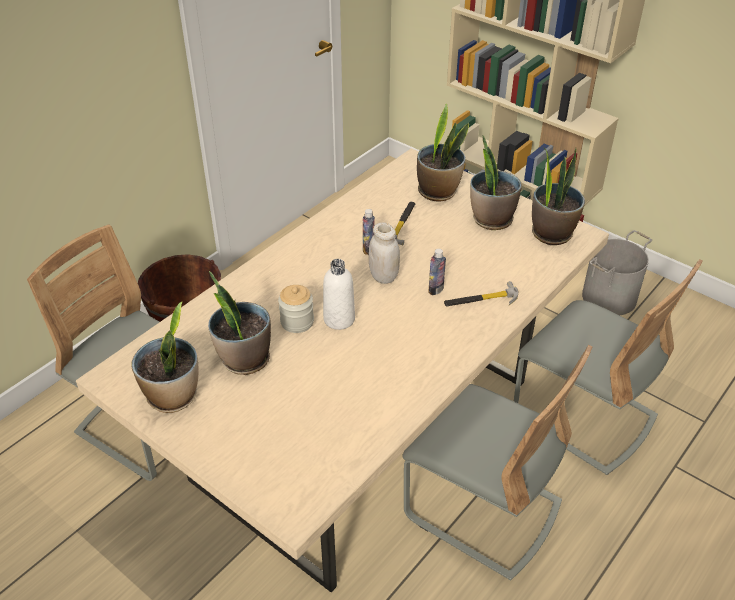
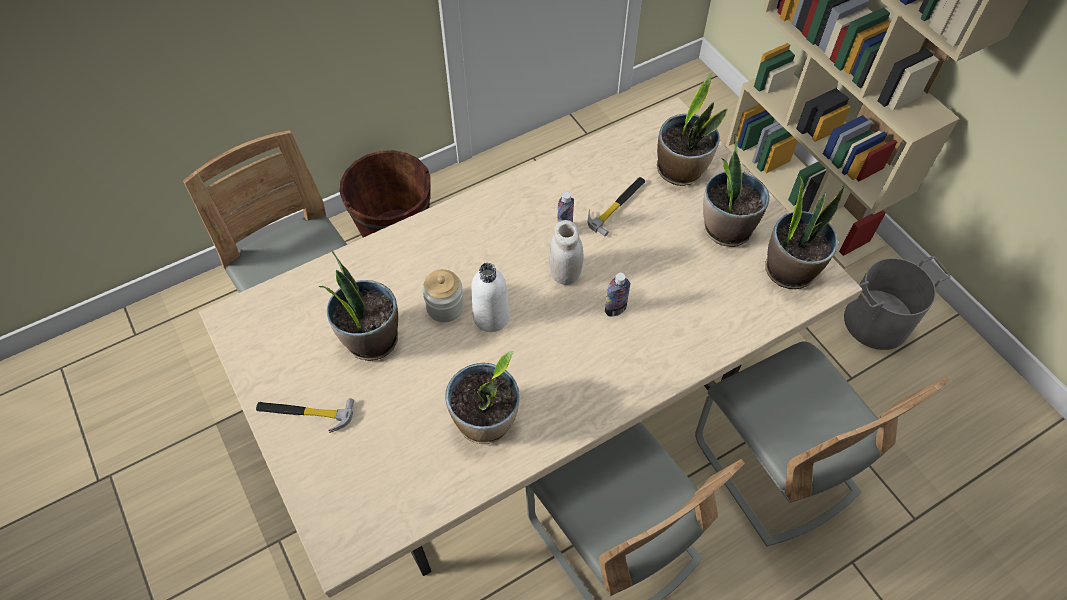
camera: 20 degrees right, 15 degrees up
potted plant [131,302,199,413] -> potted plant moved to [445,351,519,444]
hammer [444,281,518,307] -> hammer moved to [256,398,355,433]

